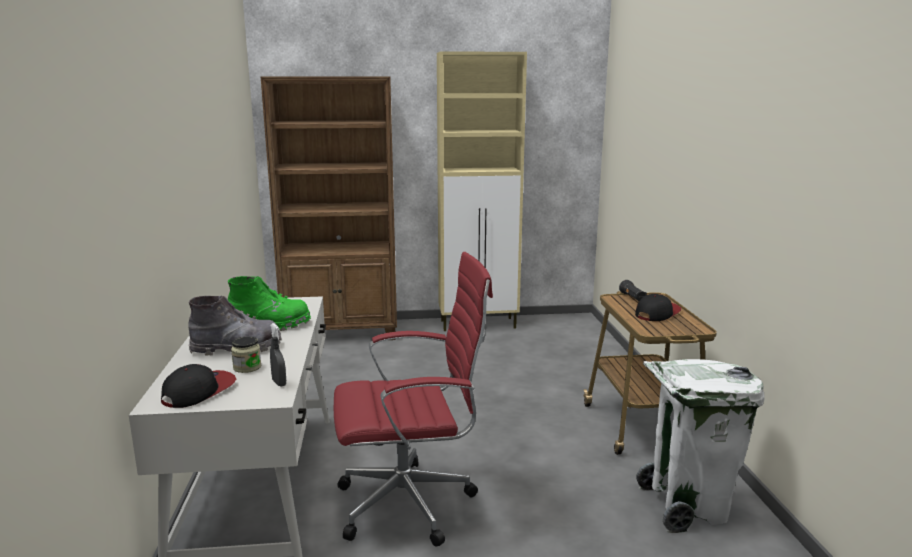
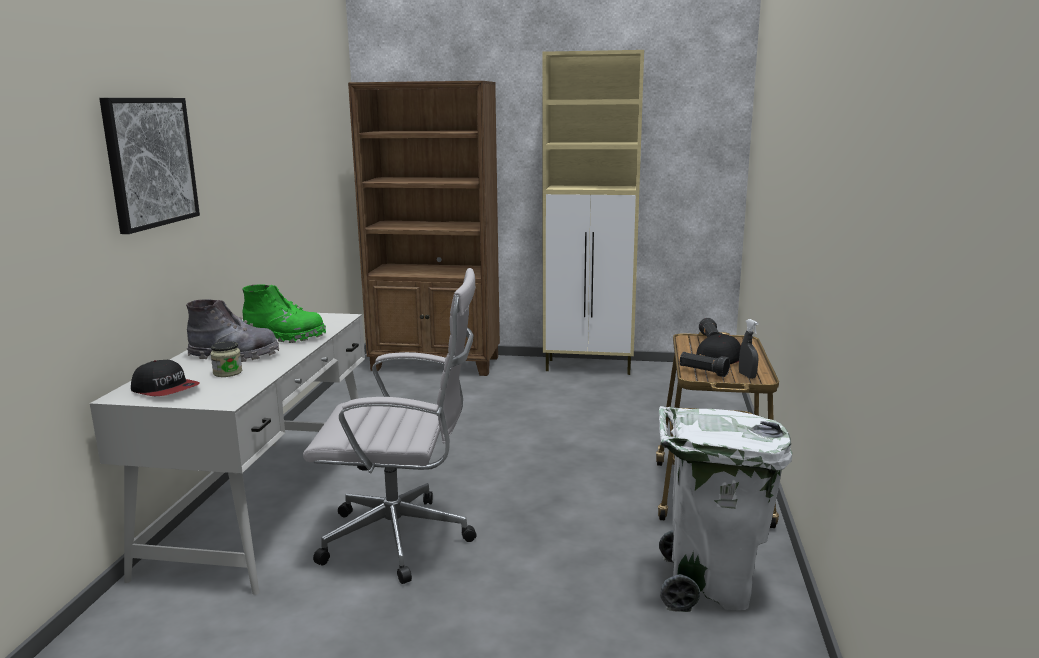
camera: 15 degrees right, 0 degrees up
cap [161,364,236,408] -> cap turned 75 degrees clockwise [131,360,200,396]
grey spray bottle [270,323,286,387] -> grey spray bottle moved to [739,319,759,379]
red office chair [334,252,493,547] -> white office chair [303,268,476,584]
none -> picture [99,98,200,234]
none -> black flashlight [680,352,730,377]

